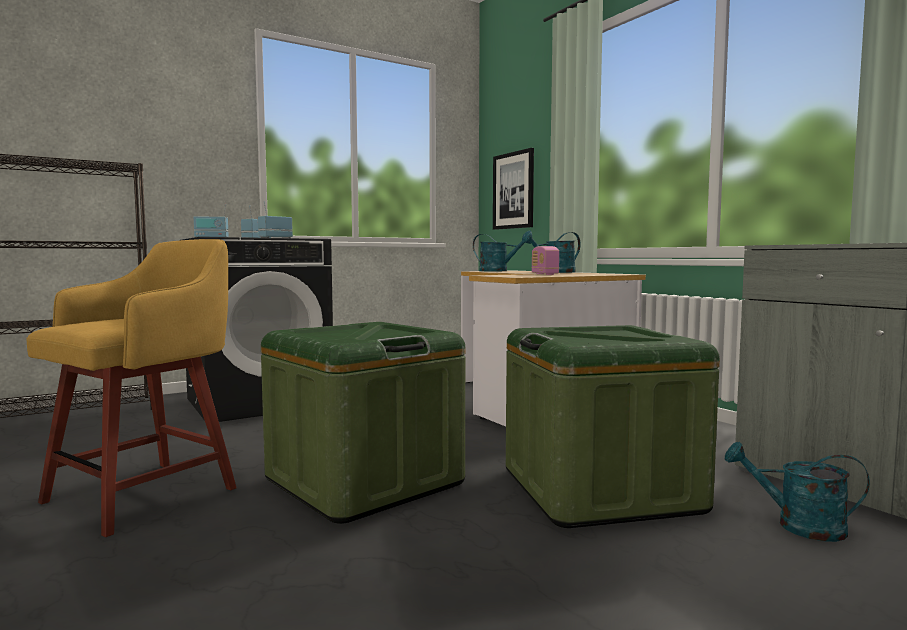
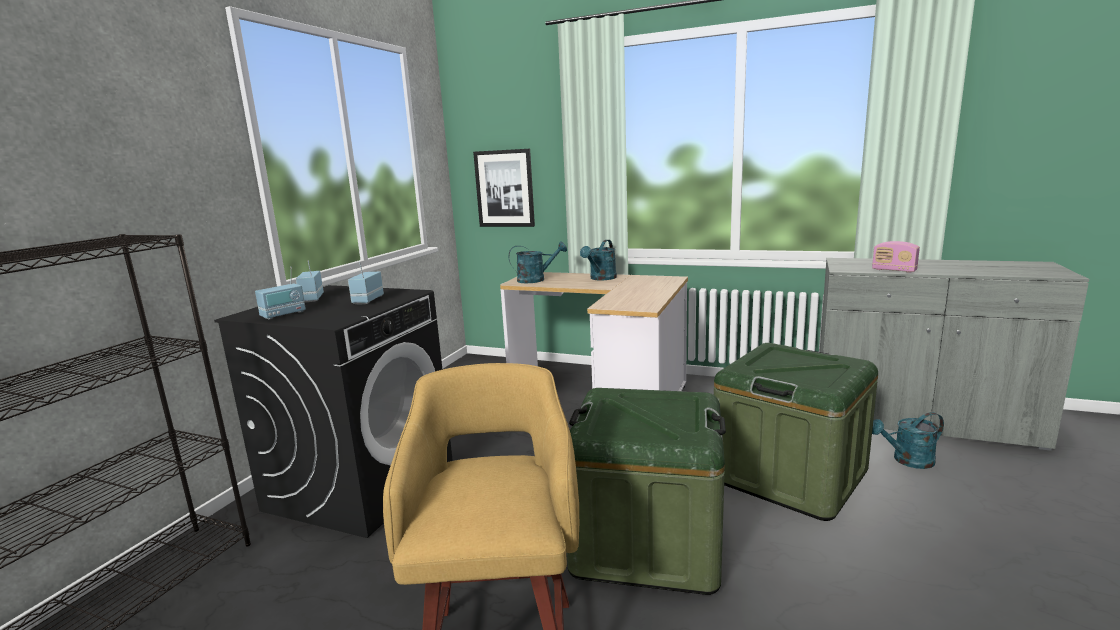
camera: 35 degrees left, 10 degrees up
radio [531,246,559,275] -> radio moved to [872,241,920,273]

